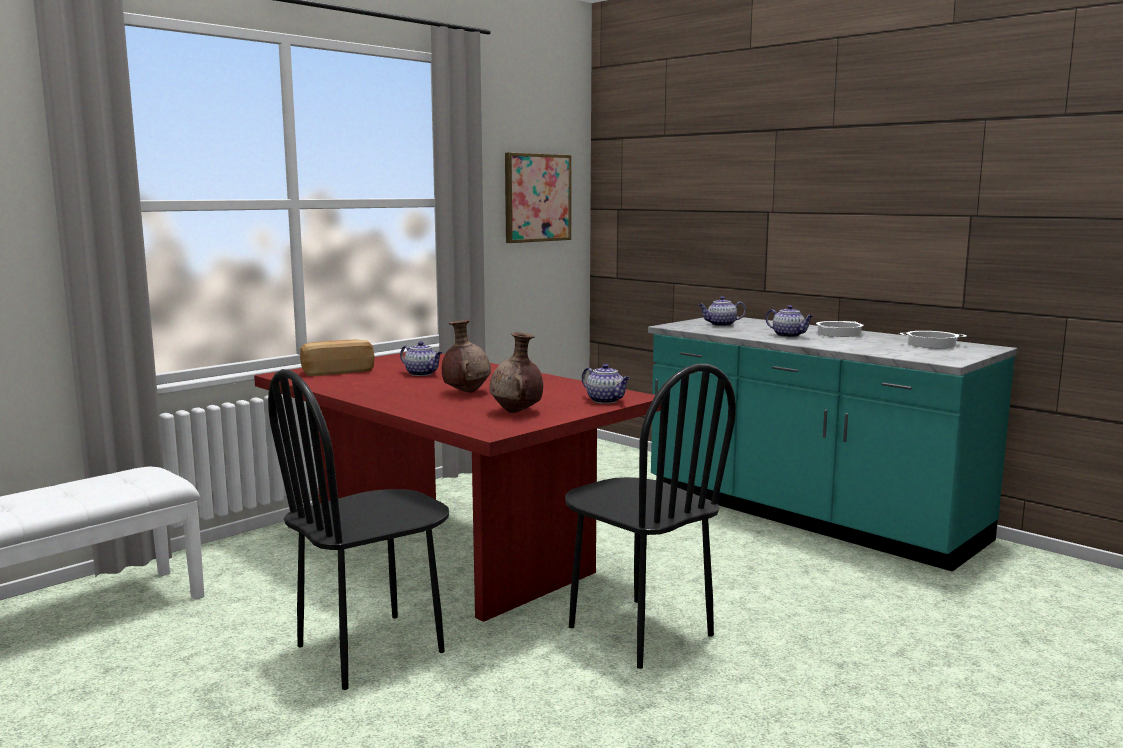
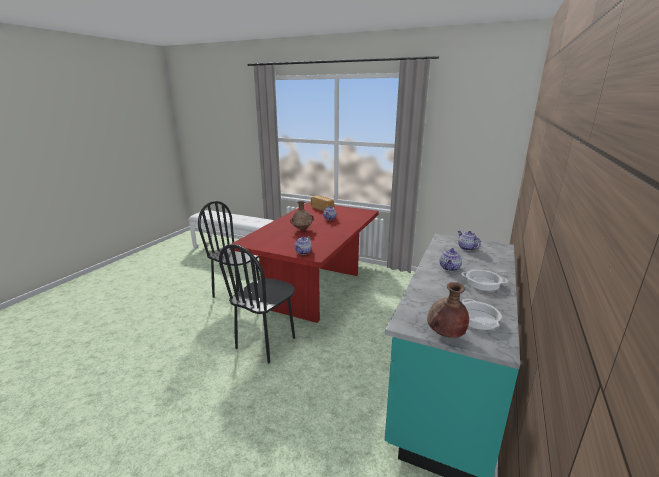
camera: 70 degrees right, 10 degrees up
brown vase [489,332,543,413] -> brown vase moved to [427,282,469,338]
picture [505,153,572,243] -> none

